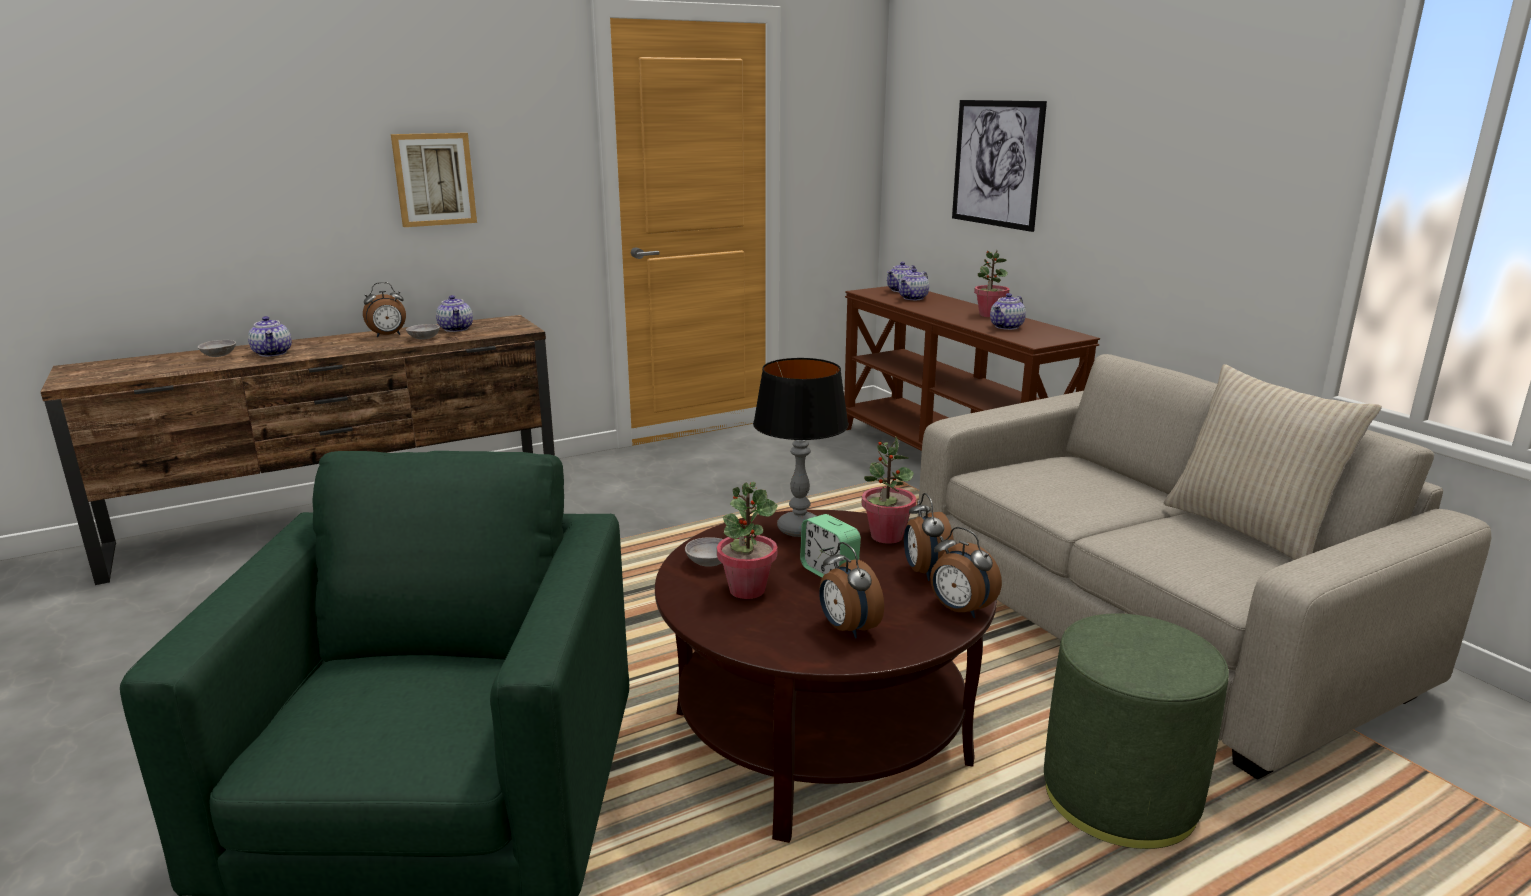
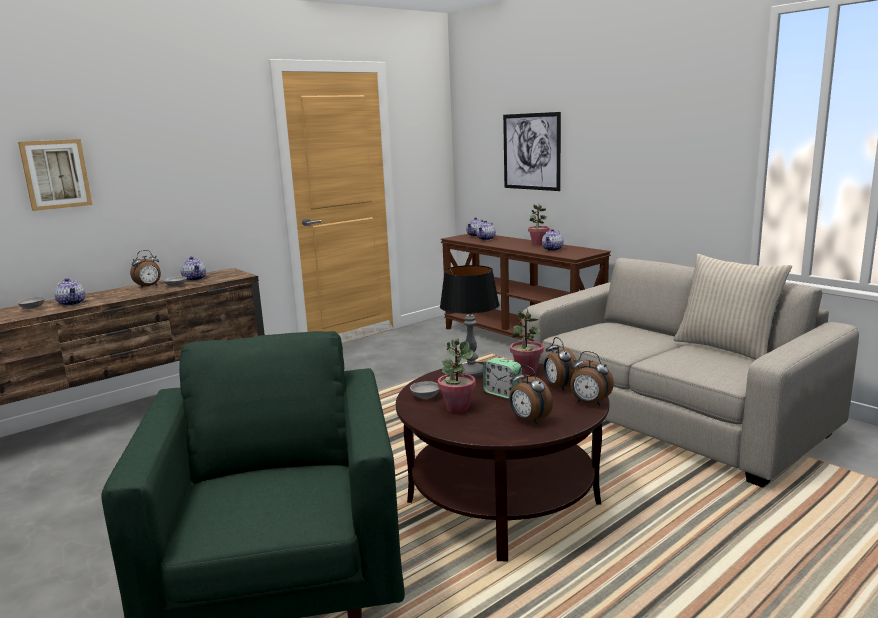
camera: 10 degrees left, 5 degrees down
picture [391,133,477,227] -> picture moved to [18,139,92,211]
green ottoman [1044,613,1229,849] -> none

